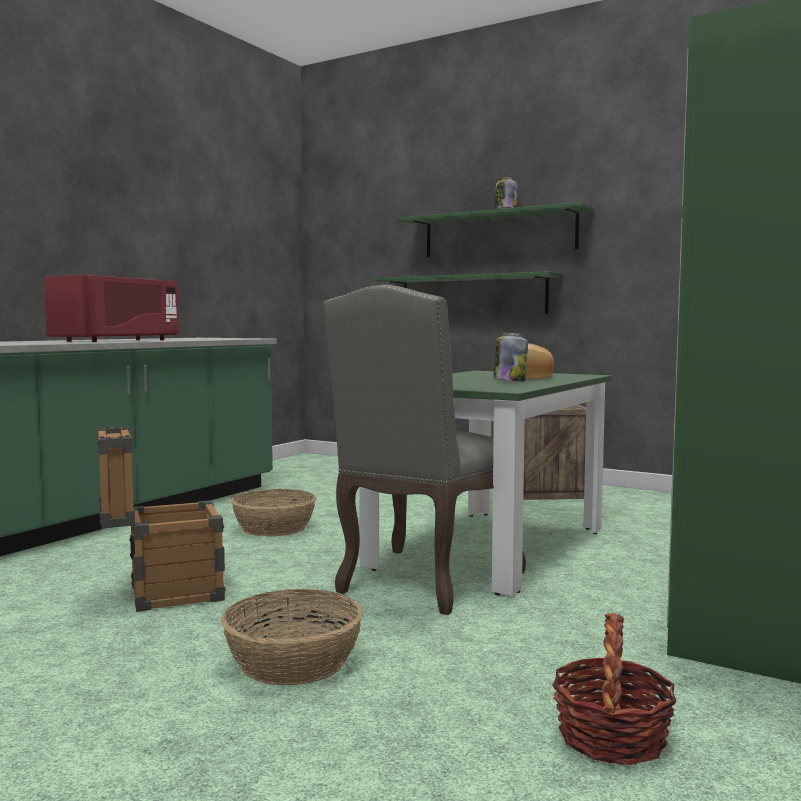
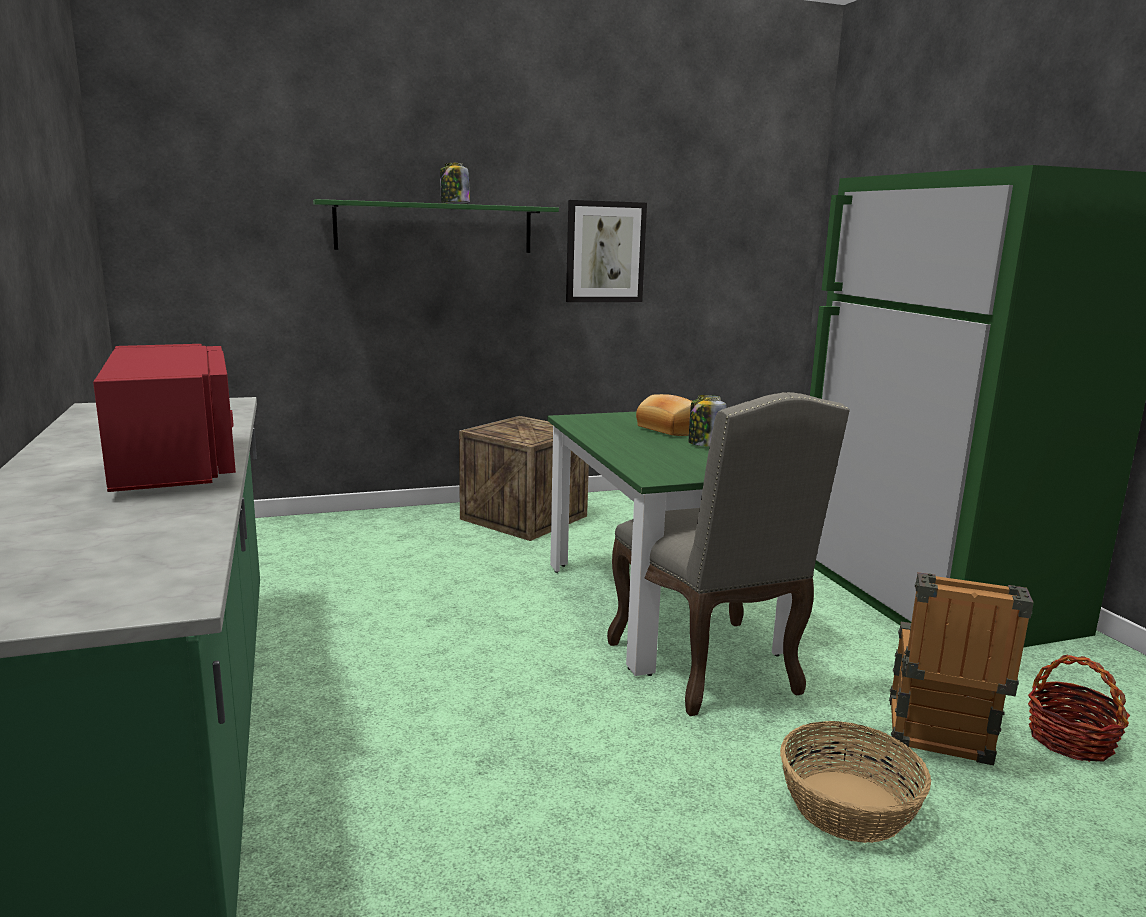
camera: 50 degrees left, 10 degrees up
crate [96,427,226,612] -> crate moved to [889,572,1034,765]
basket [231,489,317,536] -> none
green shelf [375,271,563,313] -> none
none -> picture [566,200,647,302]

